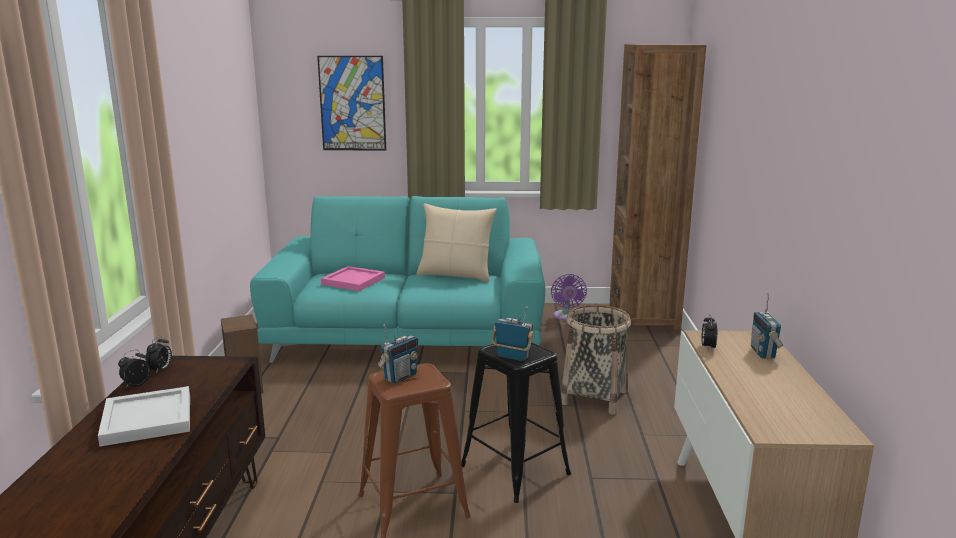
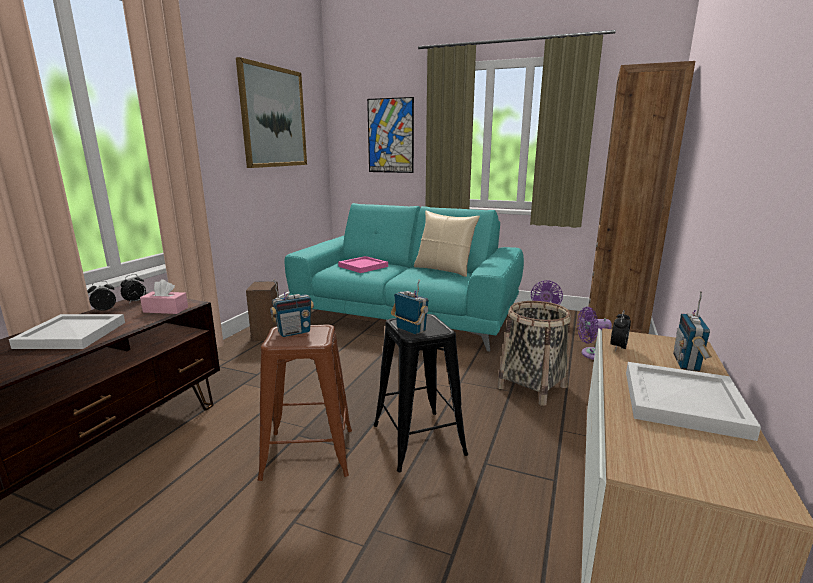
camera: 20 degrees right, 0 degrees up
none -> pink tissue box [140,279,188,314]
none -> picture [236,57,307,168]
none -> purple fan [577,307,612,360]
none -> white tray [626,362,761,441]

